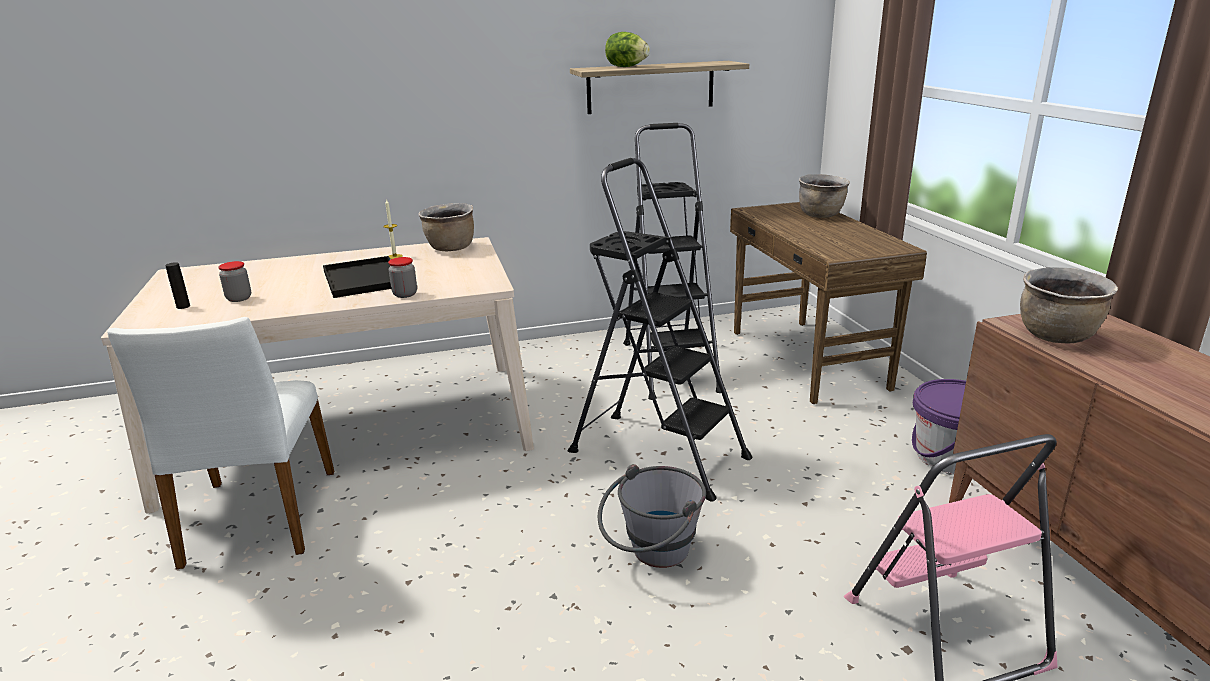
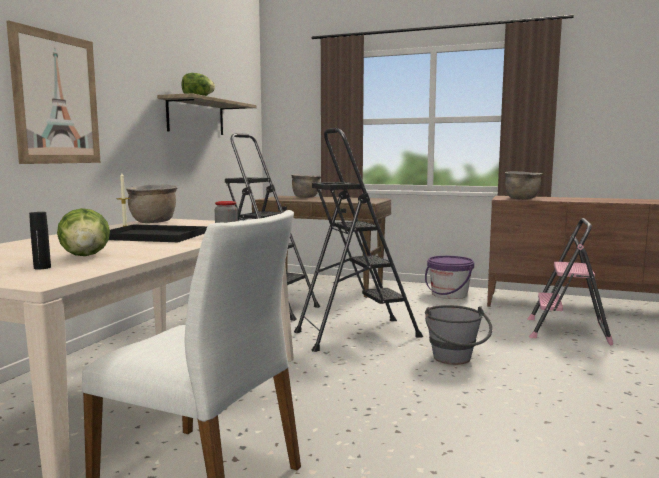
camera: 55 degrees left, 15 degrees down
jar [218,261,251,302] -> lettuce [57,208,110,256]
none -> picture [6,21,101,164]

